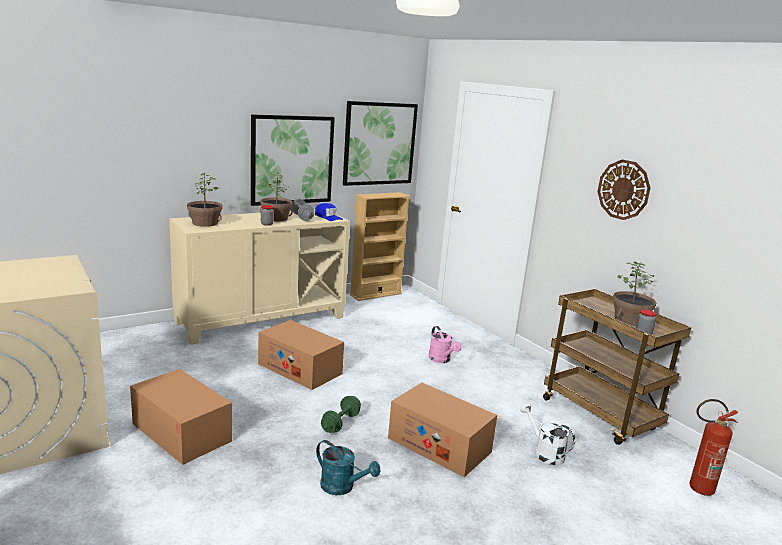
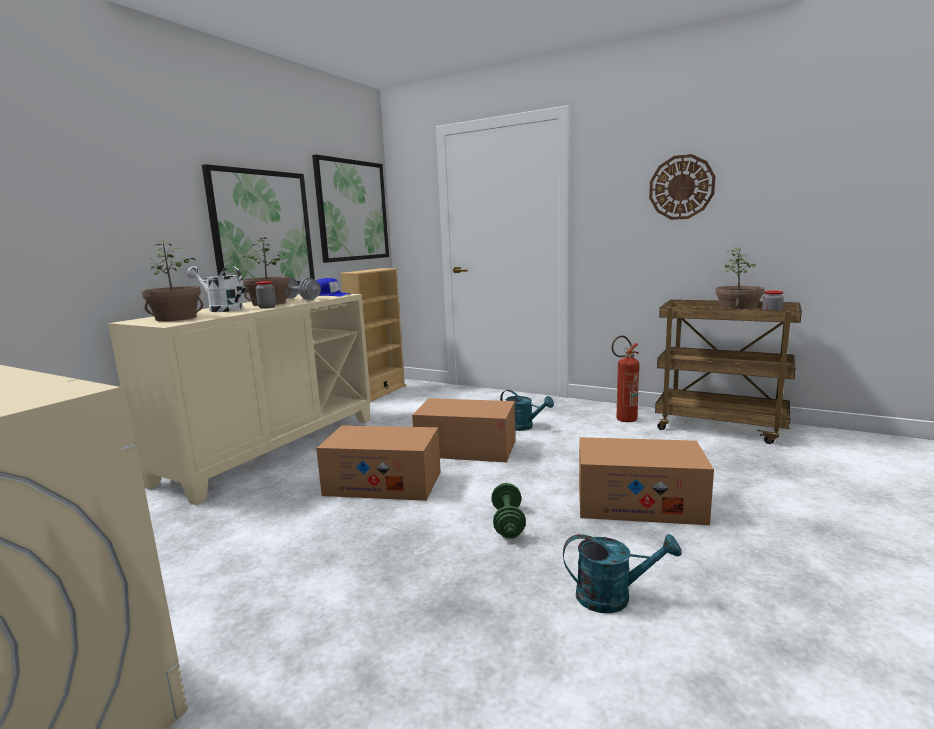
camera: 25 degrees left, 5 degrees down
cardboard box [130,369,232,465] -> cardboard box moved to [412,398,515,462]
pink watering can [429,326,461,363] -> turquoise watering can [500,390,554,431]
white watering can [520,404,575,465] -> white watering can moved to [186,266,243,312]
fire extinguisher [689,399,738,496] -> fire extinguisher moved to [611,336,639,422]

